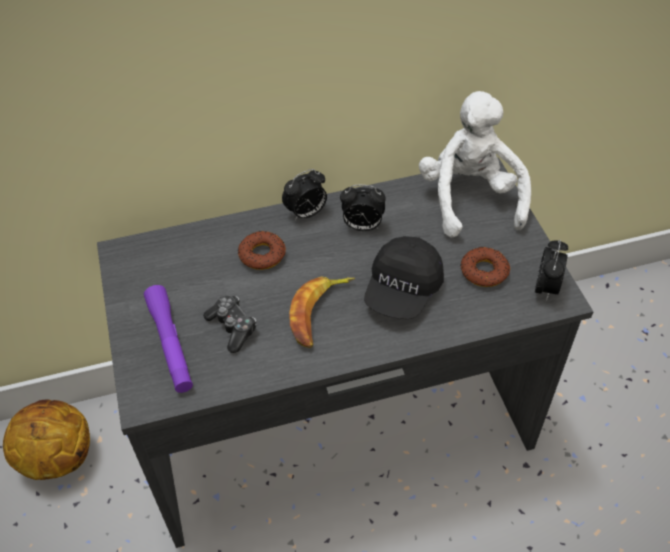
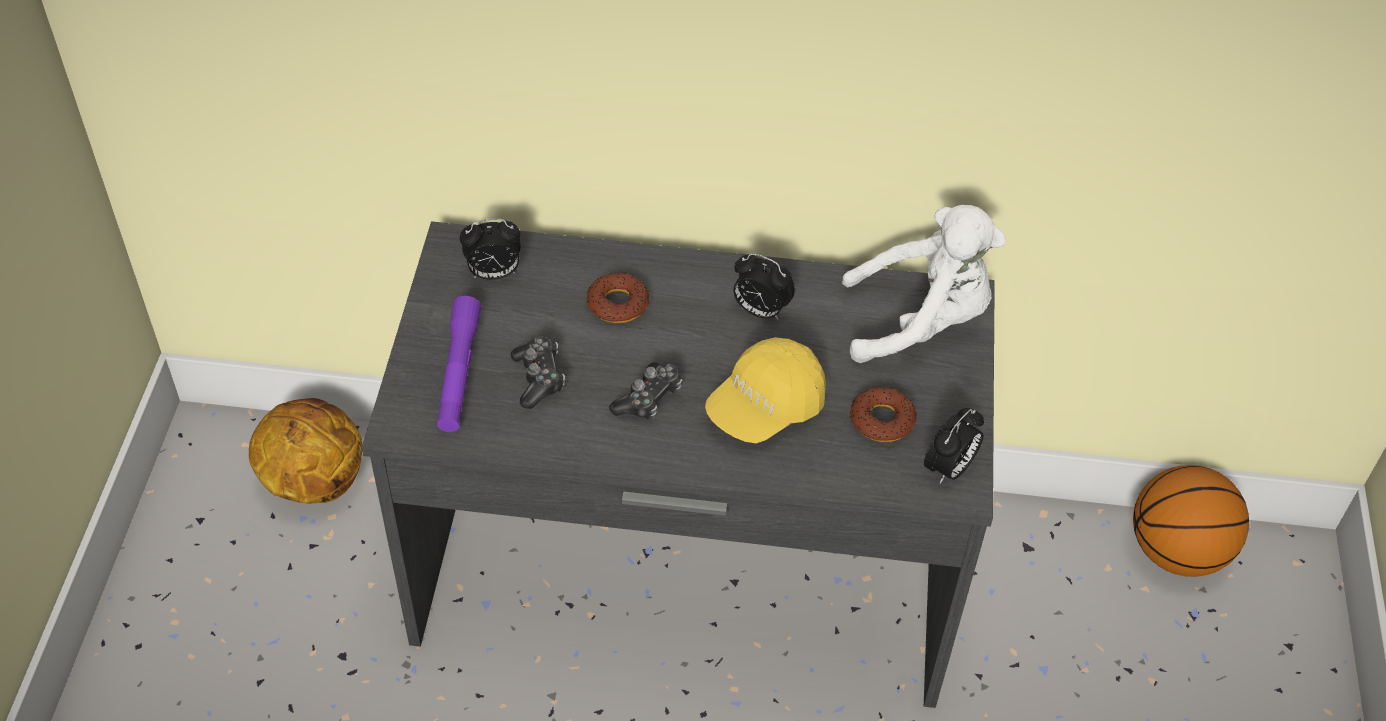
camera: 20 degrees right, 0 degrees up
alarm clock [282,169,327,221] -> alarm clock moved to [460,218,521,280]
banana [289,276,355,348] -> game controller [609,362,683,420]
black cap [364,236,444,319] -> yellow cap [705,337,826,443]
white plush toy [419,91,531,238] -> white plush toy turned 75 degrees clockwise [842,205,1006,363]
none -> basketball [1133,465,1249,577]

